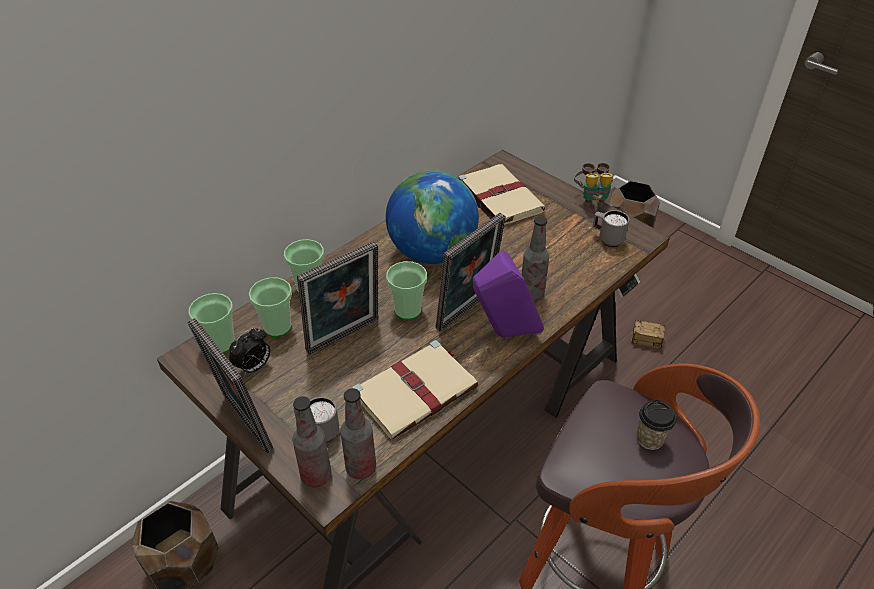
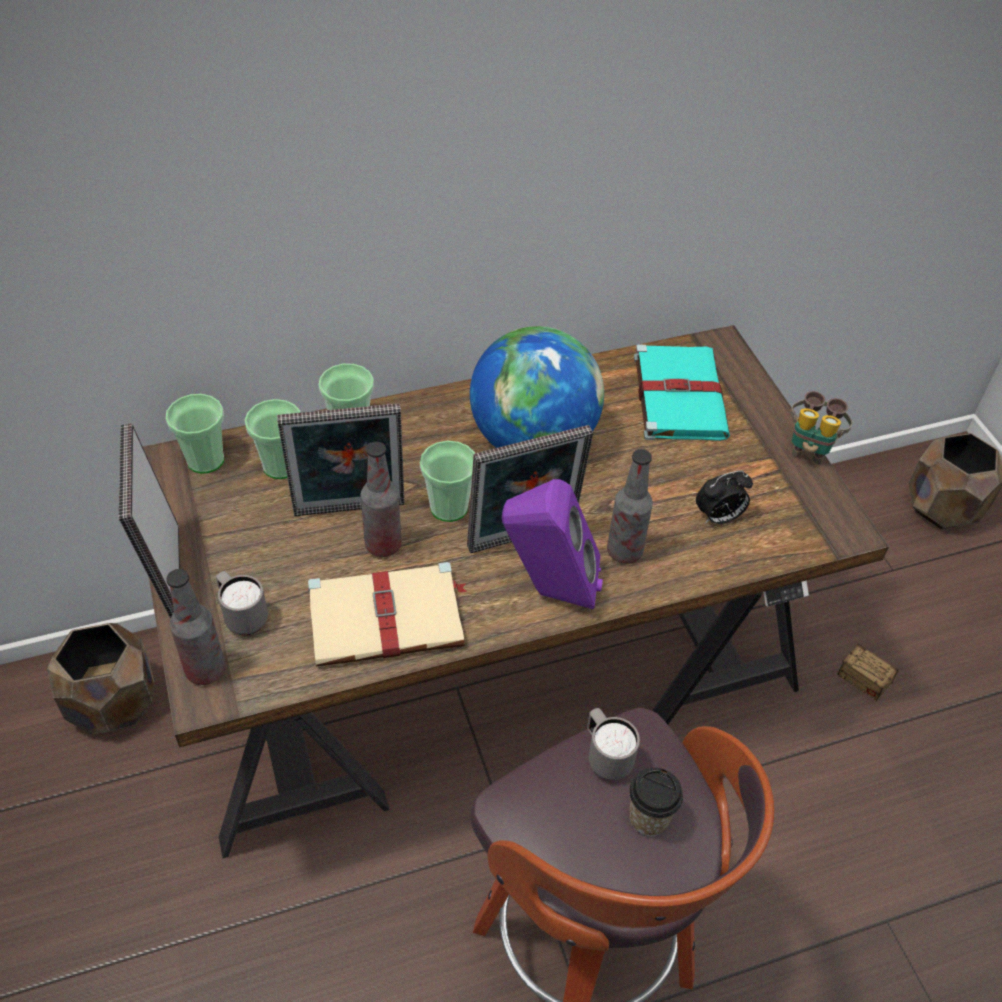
camera: 25 degrees right, 5 degrees up
alarm clock [229,328,270,375] -> alarm clock moved to [696,470,753,524]
bottle [340,388,376,479] -> bottle moved to [361,442,402,557]
beige book [459,164,546,225] -> turquoise book [634,345,730,441]
grey mug [592,210,630,247] -> grey mug moved to [587,708,640,780]

